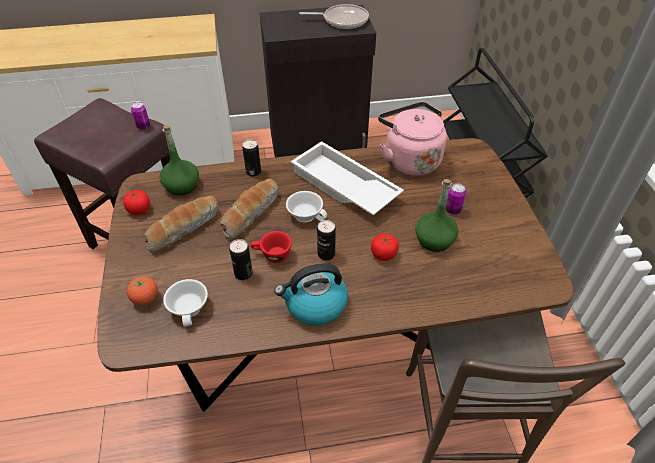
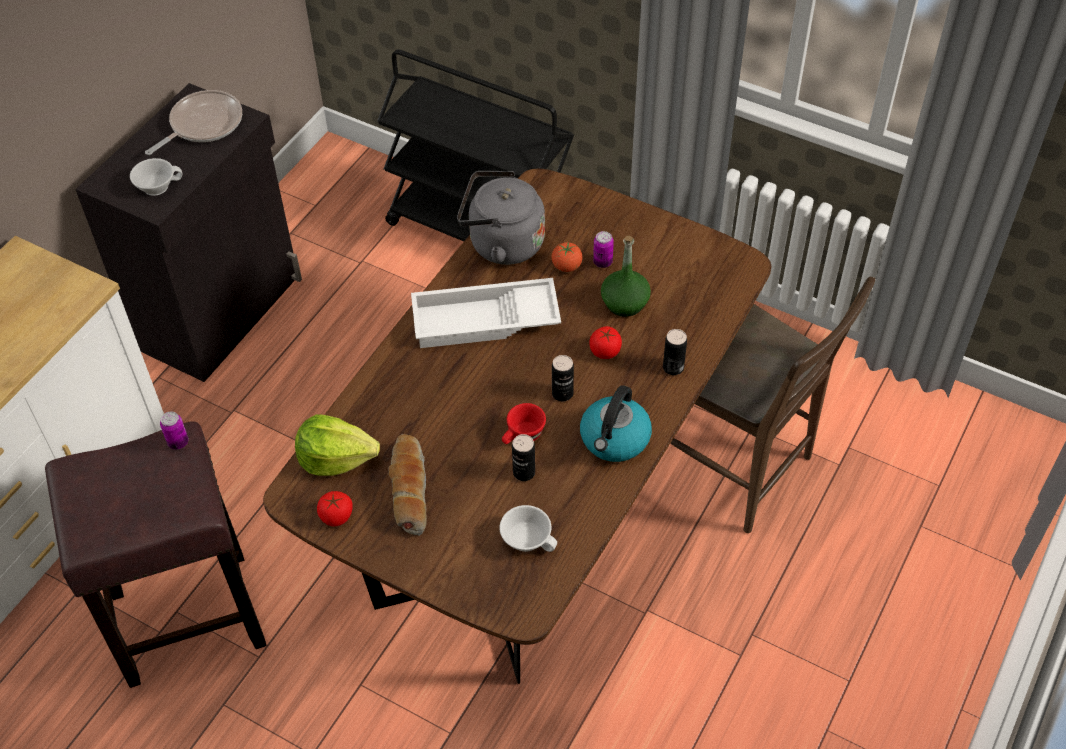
camera: 50 degrees left, 5 degrees up
tomato [127,276,158,305] -> tomato moved to [552,242,583,272]
green bottle [160,125,199,195] -> lettuce [295,414,380,476]
bread [220,179,279,240] -> none
can [242,139,261,177] -> can moved to [663,329,687,375]
white cup [286,191,327,222] -> white cup moved to [130,158,183,196]
pink kettle [378,102,447,176] -> grey kettle [457,171,545,265]

